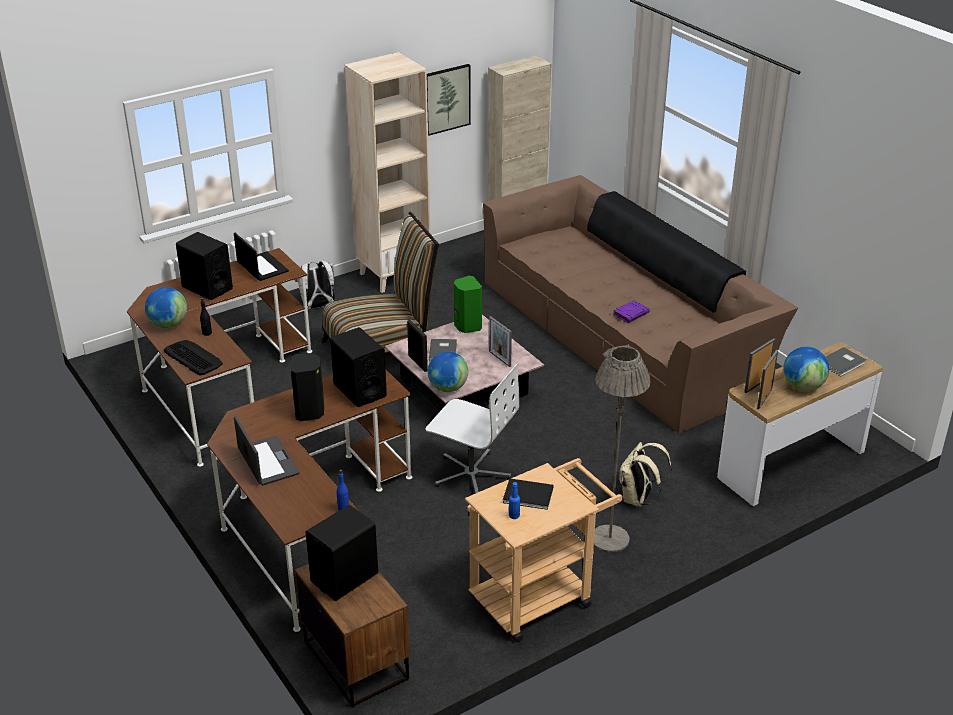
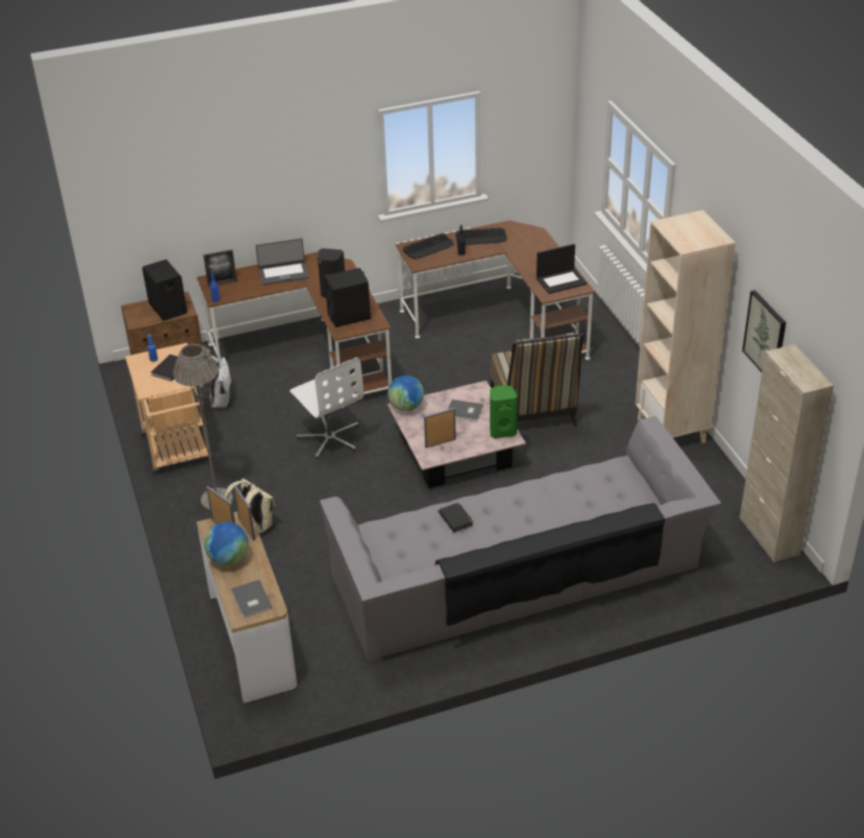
camera: 105 degrees right, 5 degrees up
globe [145,287,187,328] -> keyboard [456,228,507,245]
black speaker [176,232,233,300] -> none
white backpack [295,261,335,309] -> white backpack moved to [193,356,232,408]
picture frame [407,320,428,372] -> picture frame moved to [203,250,237,287]
white office chair [426,364,519,493] -> white office chair turned 75 degrees counterclockwise [290,358,364,459]
brown sofa [483,175,798,433] -> grey sofa [320,416,721,661]
purple book [613,300,650,323] -> black book [439,502,473,532]

